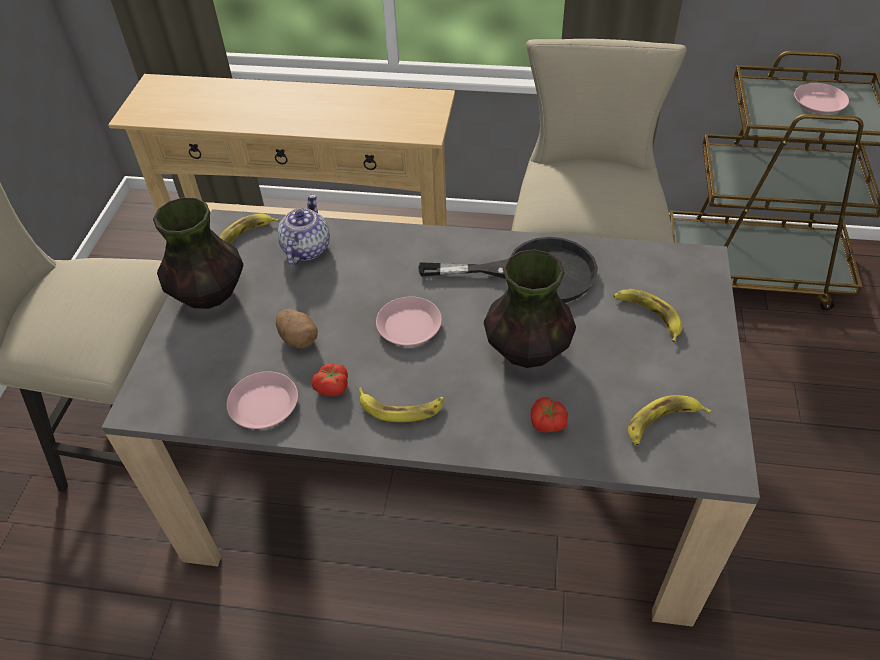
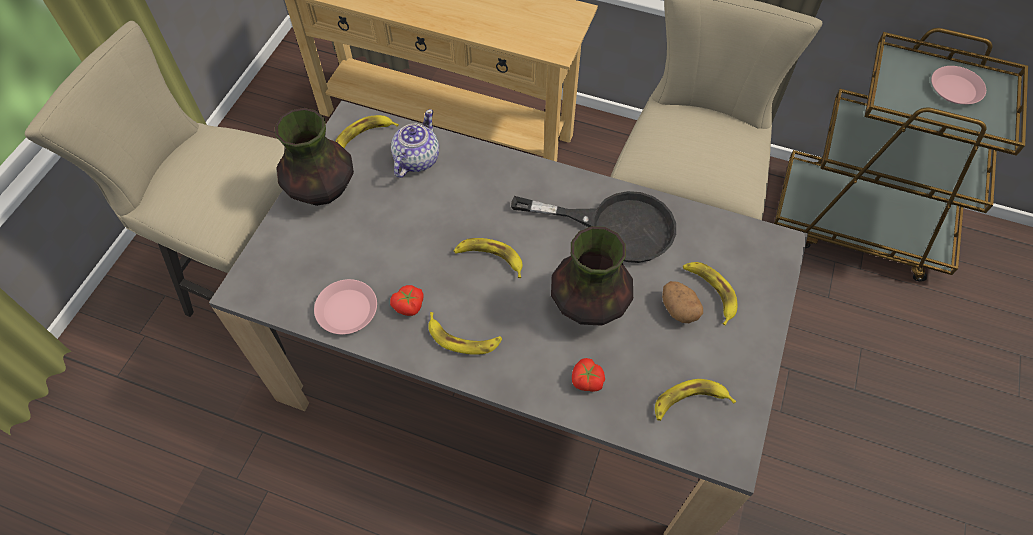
camera: 10 degrees right, 10 degrees up
potato [276,309,318,348] -> potato moved to [662,281,703,323]
pink plate [376,297,442,346] -> banana [454,238,523,278]

